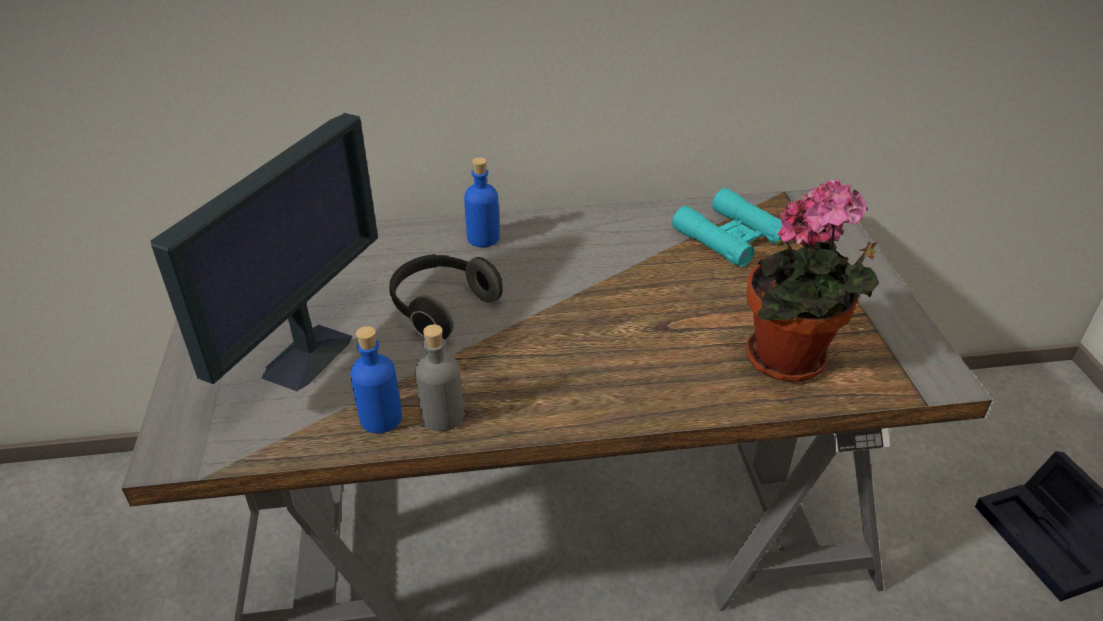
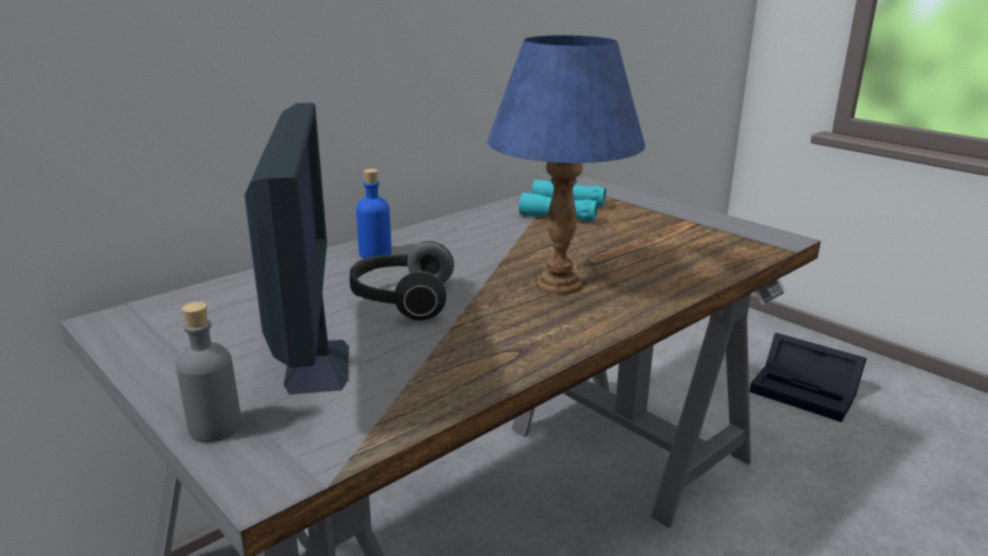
camera: 35 degrees left, 15 degrees down
blue bottle [350,326,402,433] -> none
grey bottle [415,324,464,431] -> grey bottle moved to [176,302,242,442]
potted plant [746,180,879,382] -> none
none -> blue table lamp [487,35,645,295]

